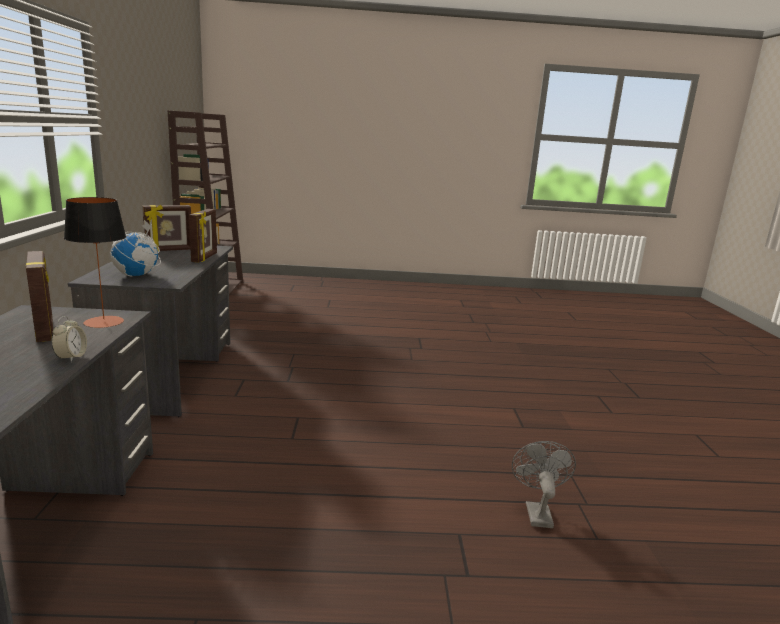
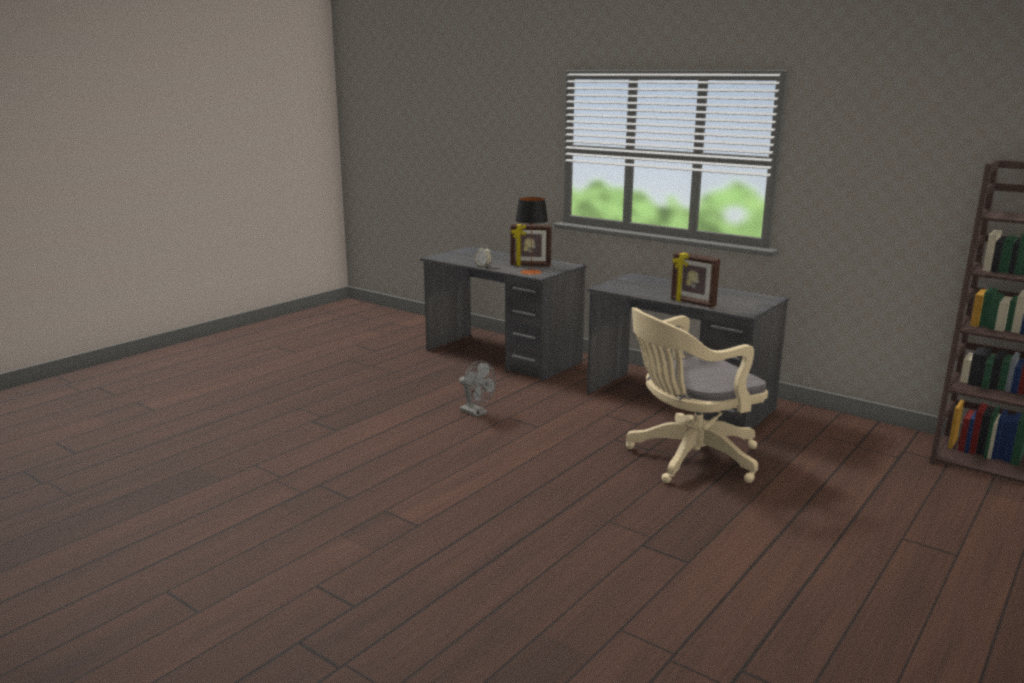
camera: 130 degrees right, 0 degrees up
globe [110,220,161,276] -> none
picture frame [142,204,191,252] -> none
grey fan [512,441,576,528] -> grey fan moved to [459,360,496,417]
none -> beige office chair [626,307,768,483]

